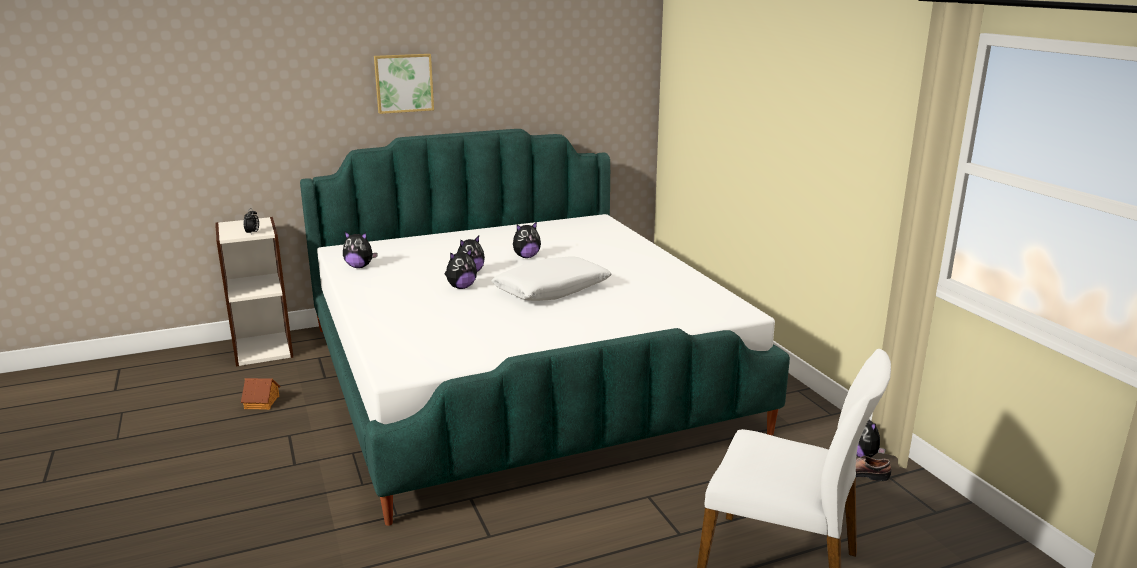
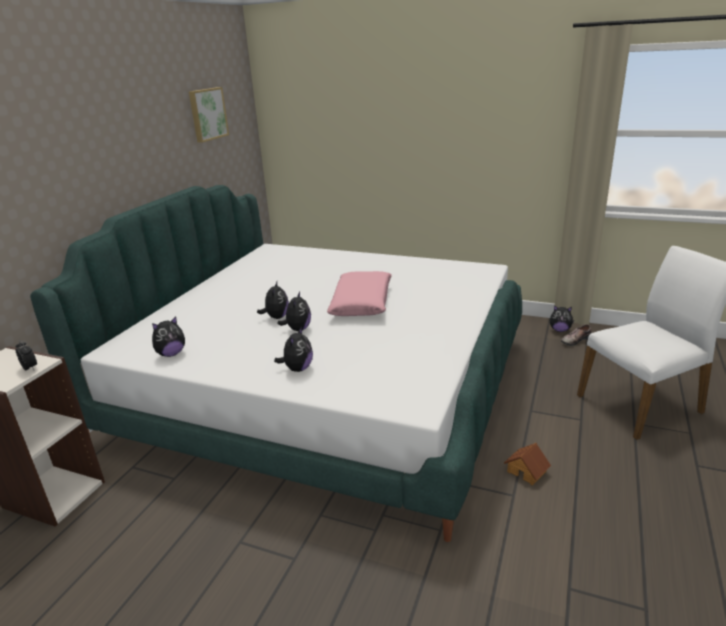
camera: 45 degrees left, 5 degrees up
toy house [241,378,280,410] -> toy house moved to [504,443,551,485]
picture [374,54,434,114] -> picture moved to [189,87,229,143]
white pillow [492,256,612,301] -> pink pillow [327,271,391,316]
plush toy [513,222,541,258] -> plush toy moved to [274,326,313,372]

